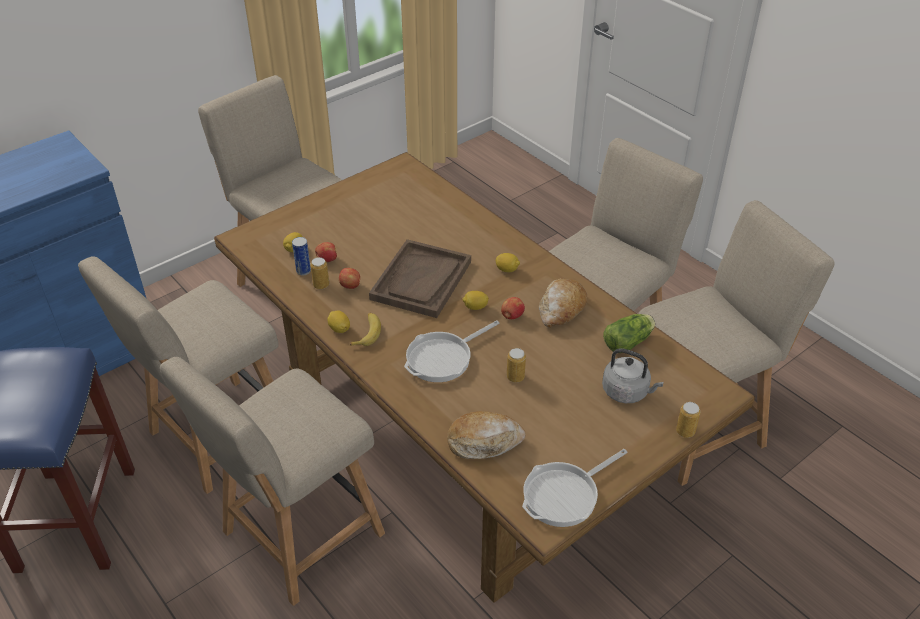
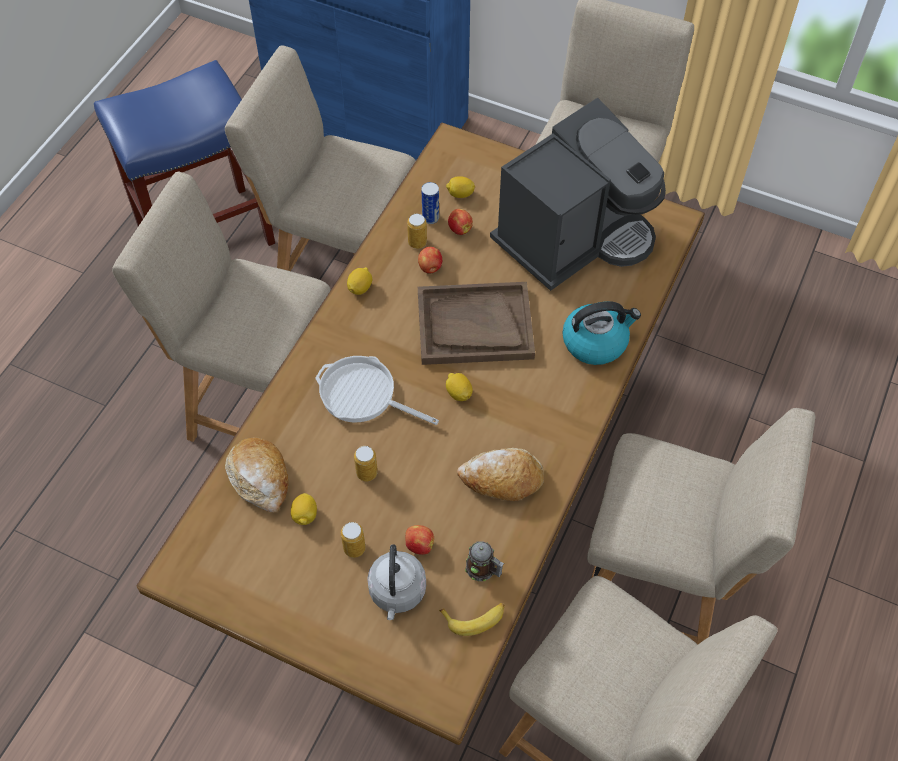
camera: 65 degrees right, 15 degrees up
banana [350,313,381,346] -> banana moved to [439,603,505,636]
lemon [496,253,520,272] -> lemon moved to [291,493,317,525]
apple [501,297,525,319] -> apple moved to [405,525,434,555]
frying pan [522,449,627,527] -> none
lettuce [603,314,655,353] -> mug [465,541,504,581]
can [676,402,700,438] -> can moved to [341,522,366,558]
none -> coffee machine [490,98,666,291]
none -> kettle [562,301,641,365]

